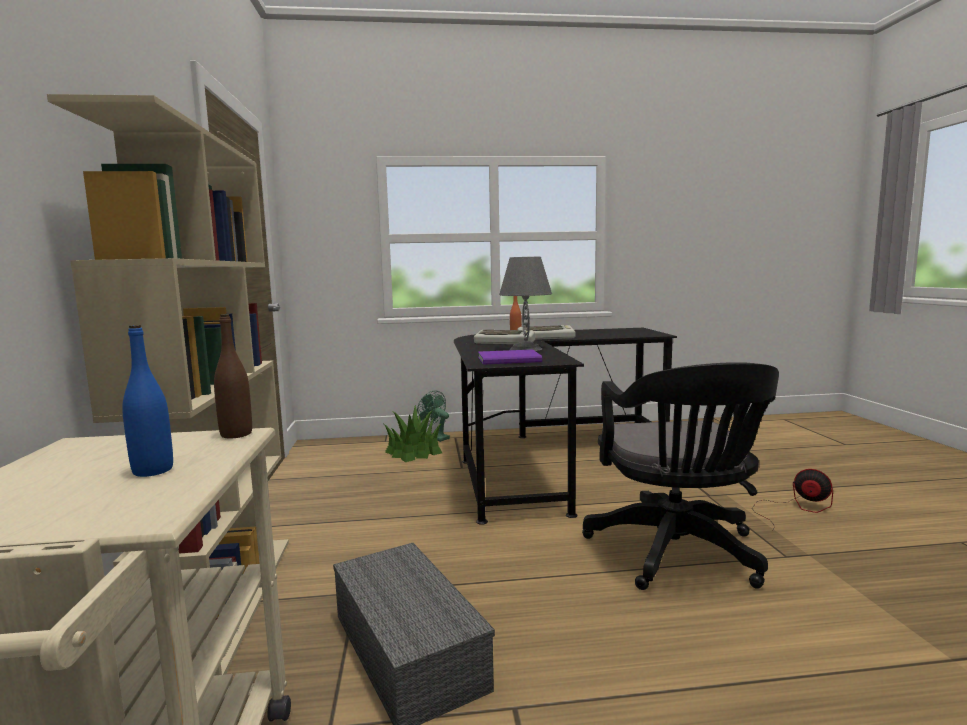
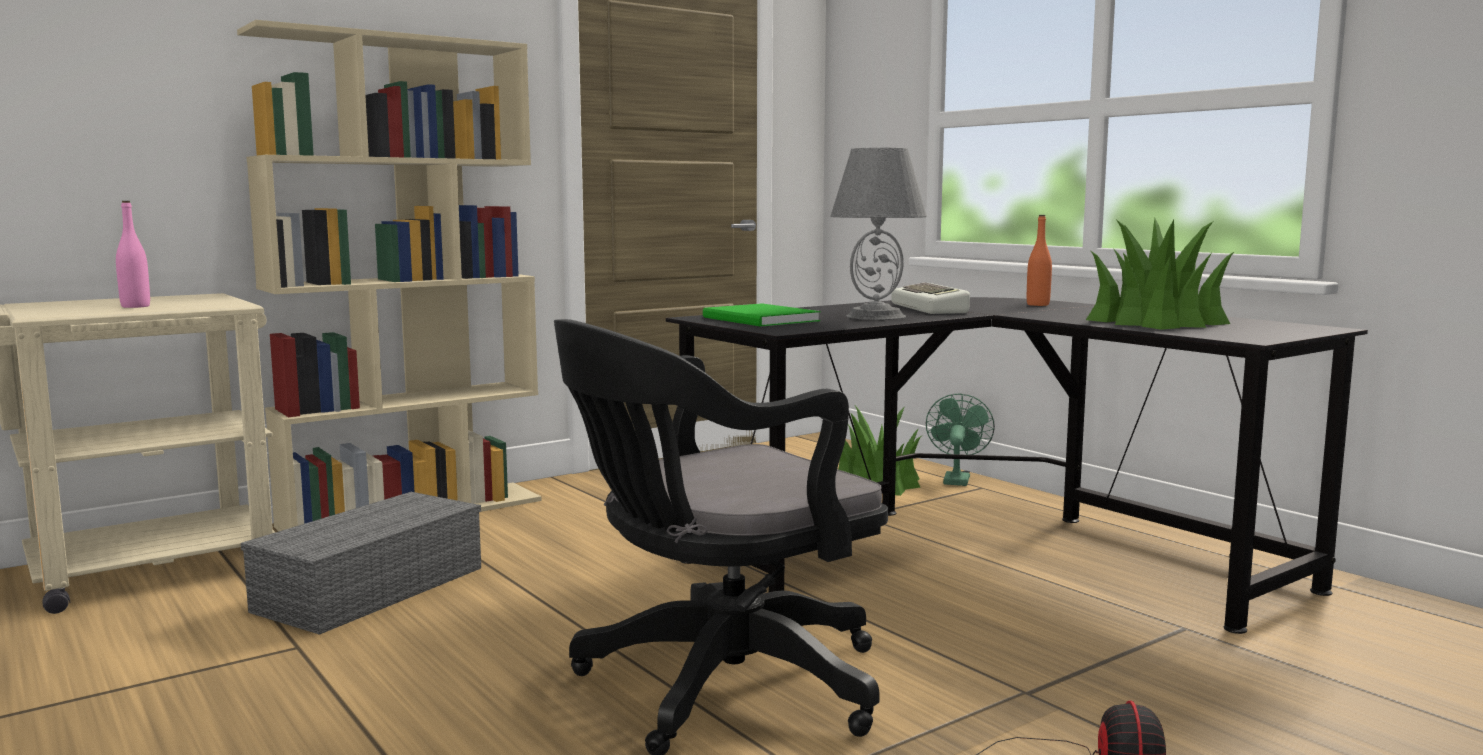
camera: 60 degrees right, 0 degrees up
blue bottle [122,325,173,477] -> pink bottle [116,201,150,308]
brown bottle [214,314,252,438] -> none
purple book [478,349,542,365] -> green book [703,304,820,326]
keyboard [518,325,576,340] -> none
none -> potted plant [1086,218,1234,330]

